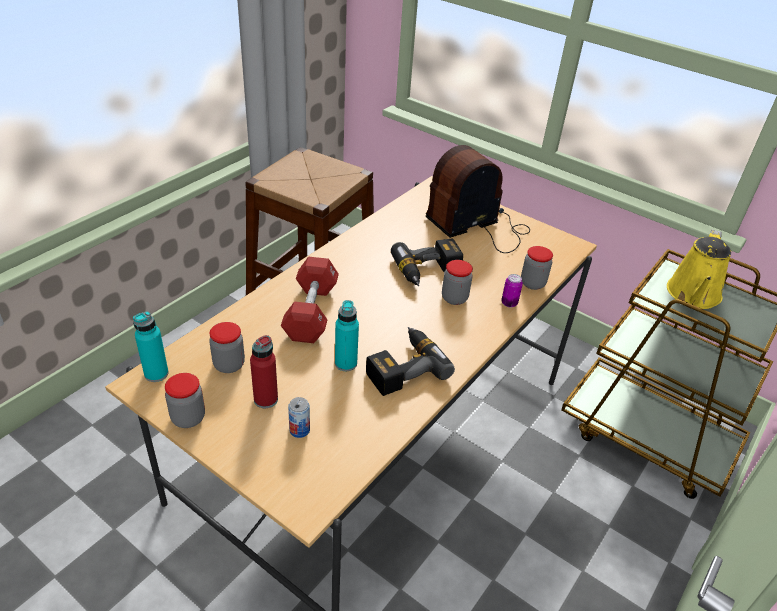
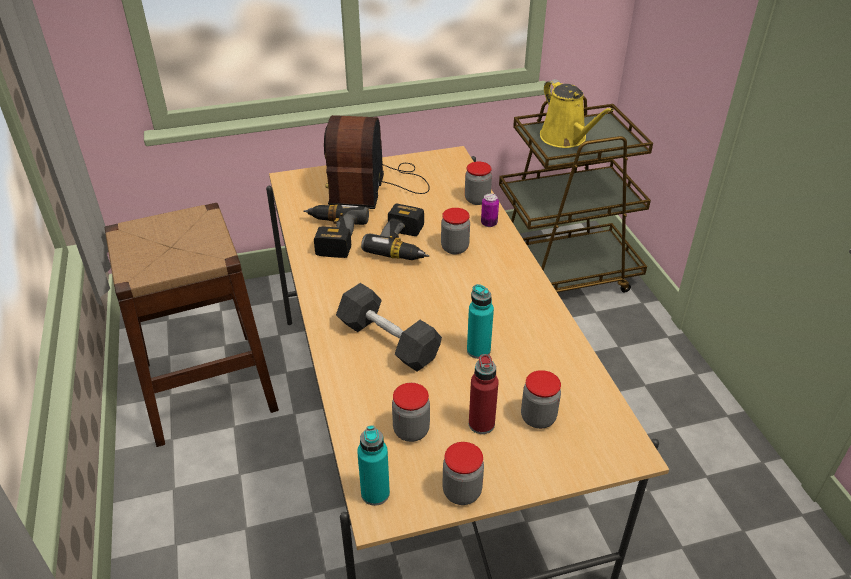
camera: 50 degrees left, 0 degrees up
red dumbbell [281,257,339,343] -> black dumbbell [336,283,442,372]
can [288,397,310,438] -> jar [521,370,561,429]
power drill [366,327,455,396] -> power drill moved to [303,204,369,258]

